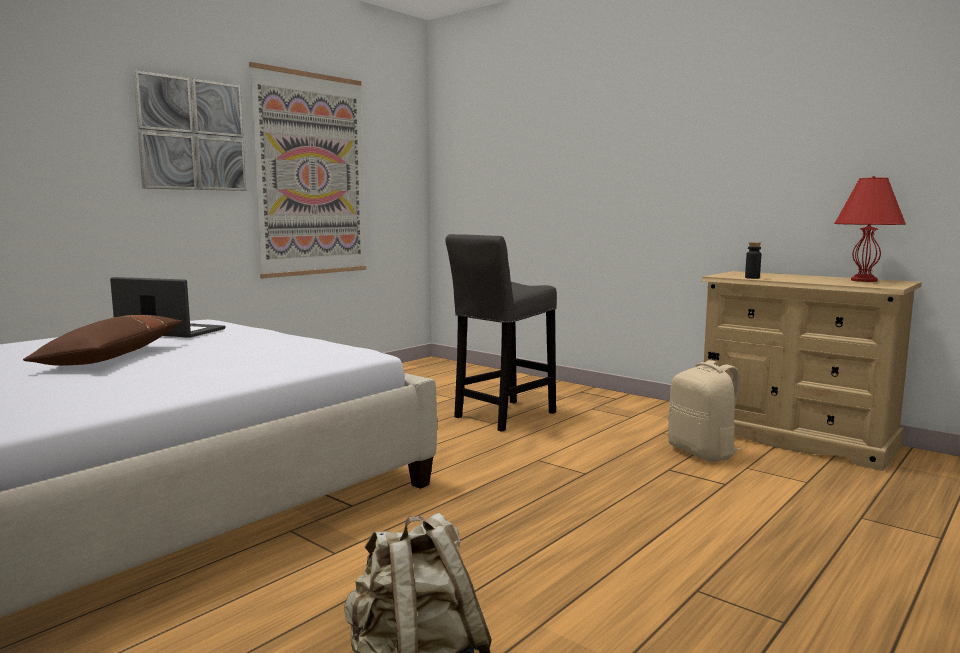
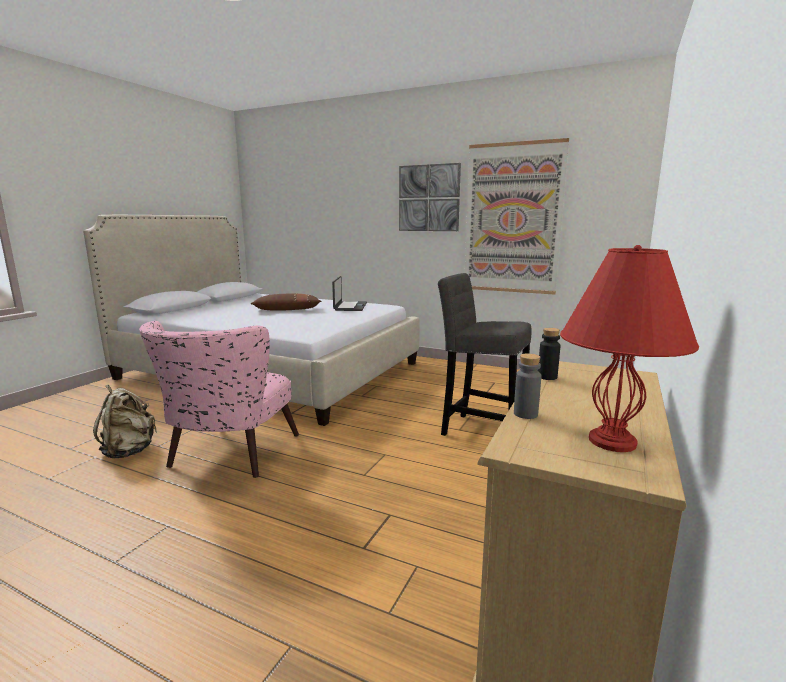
camera: 75 degrees right, 5 degrees up
beige backpack [668,360,742,462] -> none
none -> pink armchair [139,321,299,478]
none -> grey bottle [514,353,541,419]

